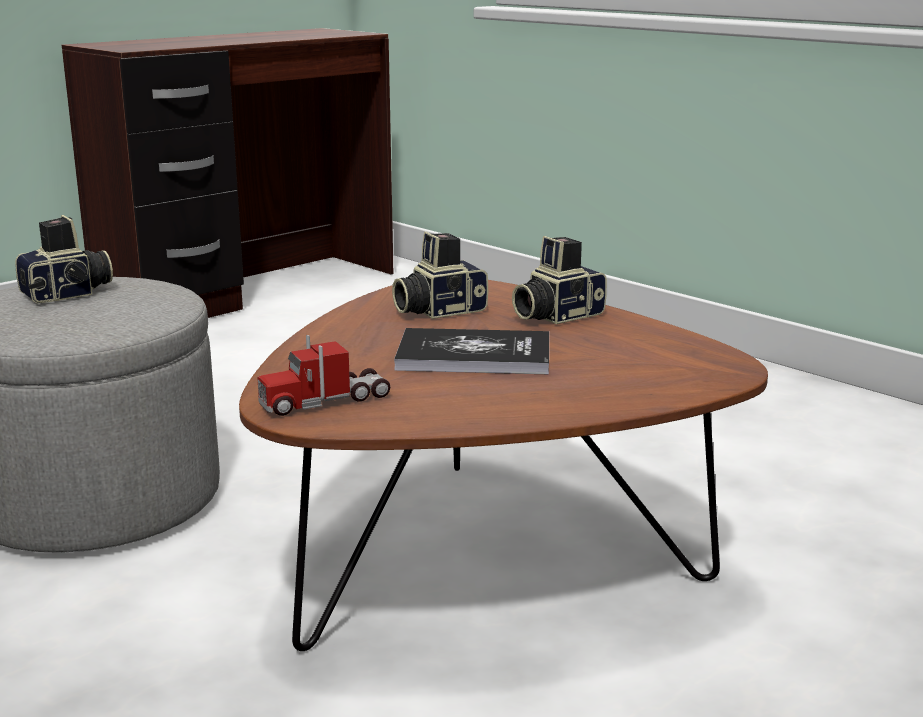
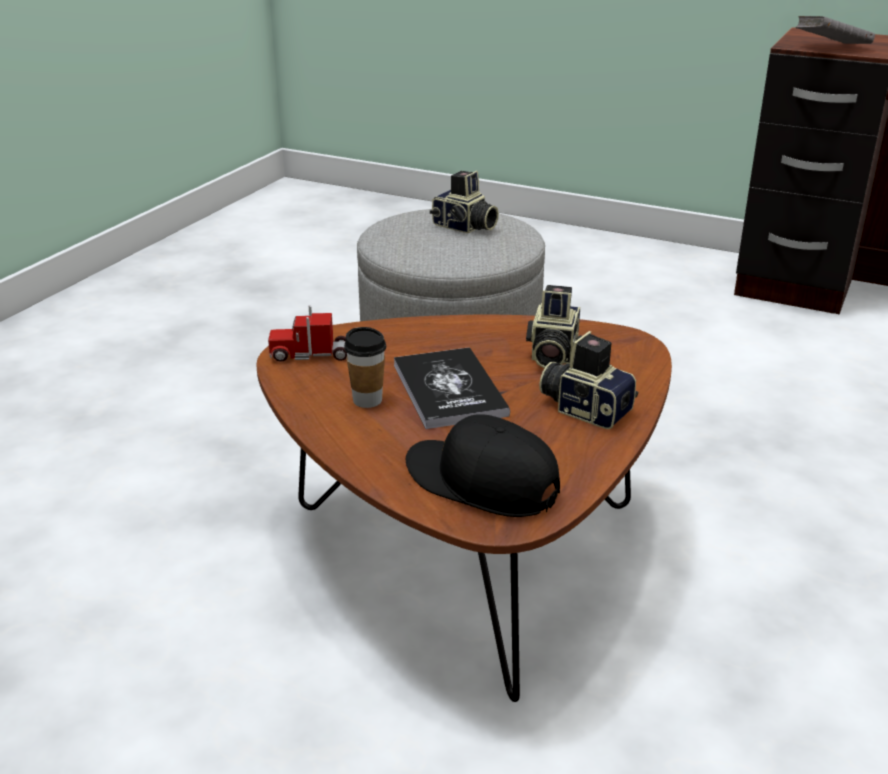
camera: 70 degrees right, 10 degrees up
toy truck [258,335,390,416] -> toy truck turned 45 degrees counterclockwise [268,305,347,362]
camera [392,232,488,319] -> camera turned 120 degrees counterclockwise [526,285,580,368]
none -> cup [344,327,386,408]
none -> black cap [406,414,560,517]
none -> grey book [796,16,875,44]

